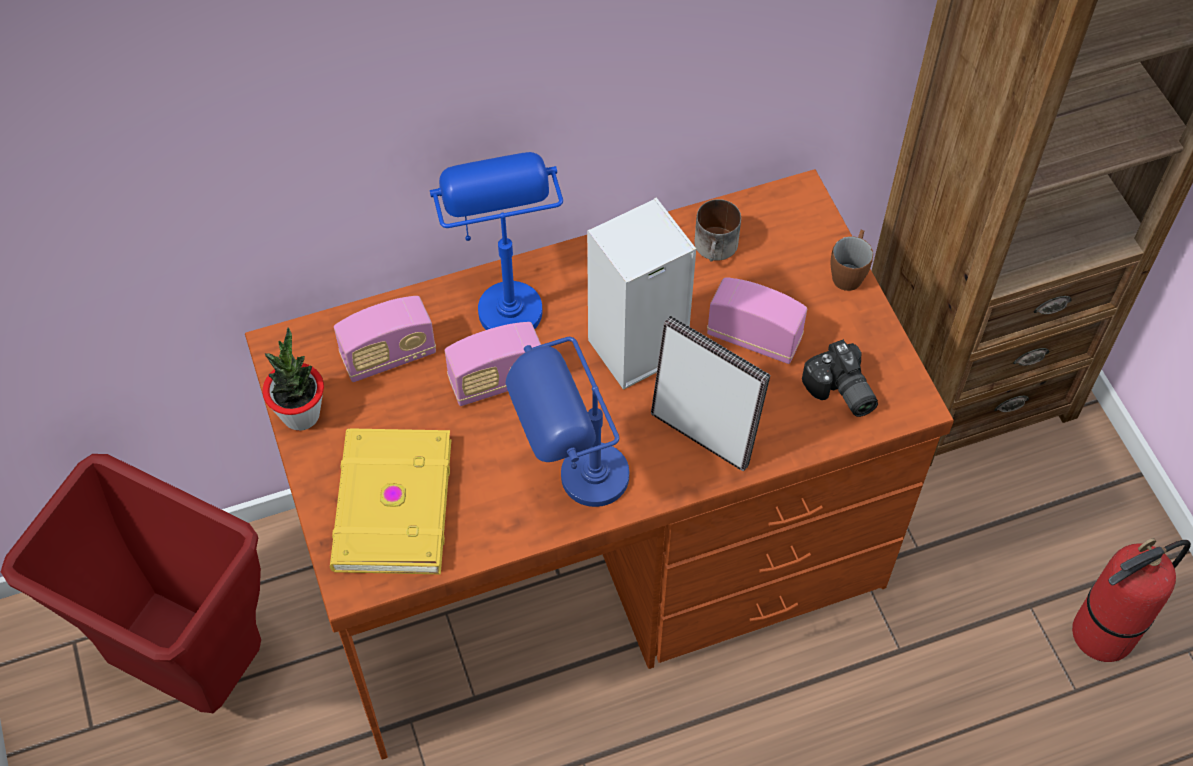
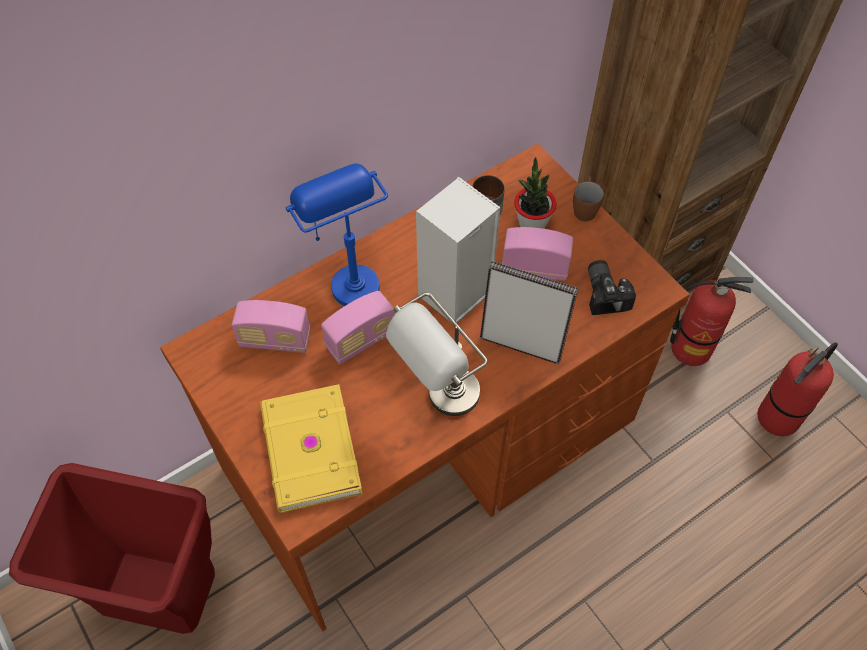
camera: 15 degrees left, 0 degrees up
potted plant [262,327,324,431] -> potted plant moved to [514,157,557,229]
radio [334,296,436,382] -> radio turned 45 degrees clockwise [232,300,311,353]
blue table lamp [506,337,629,507] -> grey table lamp [386,292,488,416]
camera [802,339,878,417] -> camera turned 150 degrees counterclockwise [588,260,636,315]
none -> fire extinguisher [670,277,754,366]

